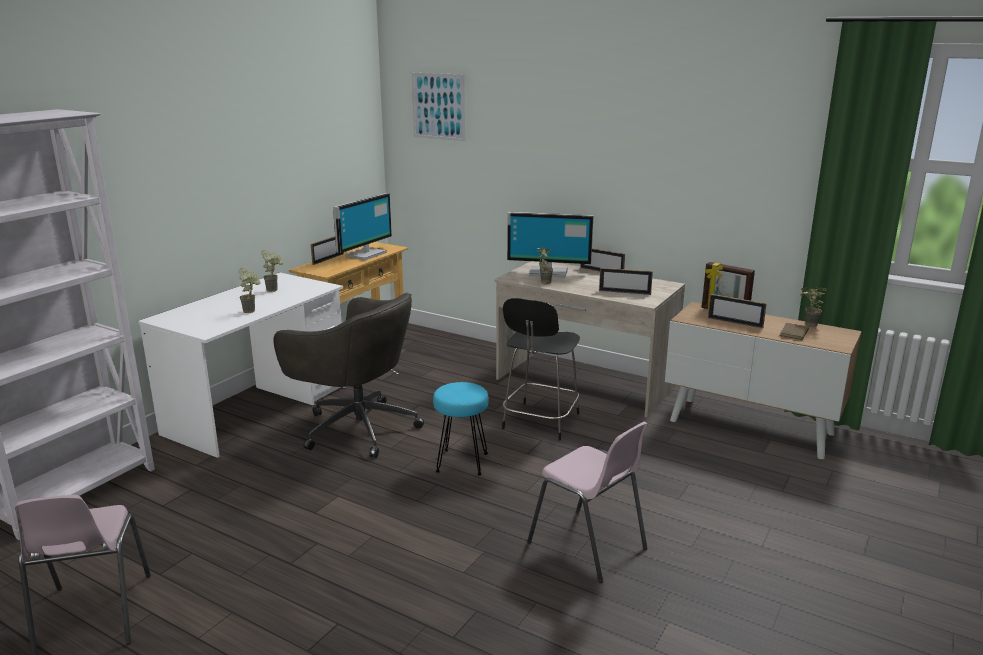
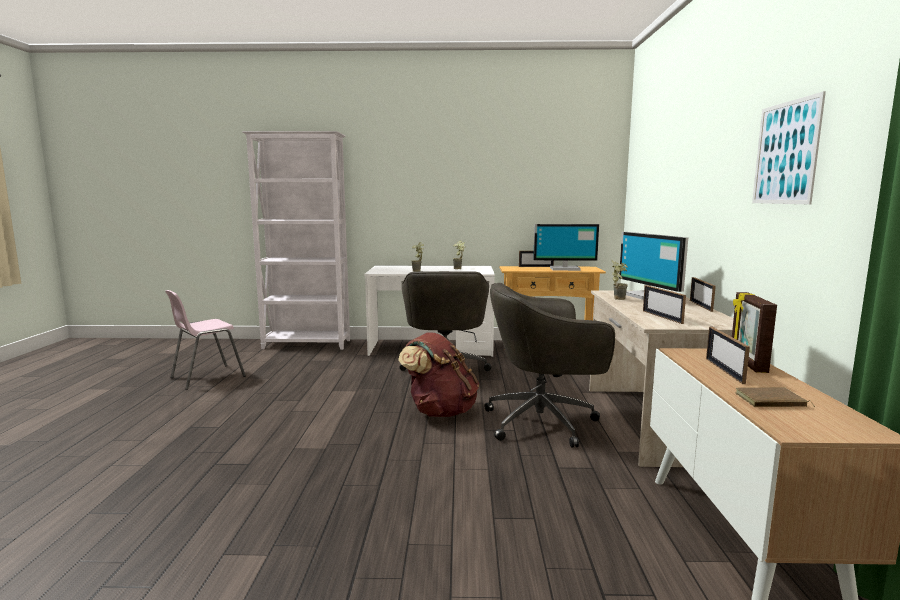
camera: 60 degrees right, 10 degrees down
picture [412,73,466,141] -> picture moved to [752,91,826,204]
turquoise stool [433,382,489,476] -> brown backpack [398,332,479,417]
black stool [502,298,580,441] -> grey office chair [485,283,615,447]
pink chair [527,422,648,583] -> none
potted plant [800,287,827,327] -> none

